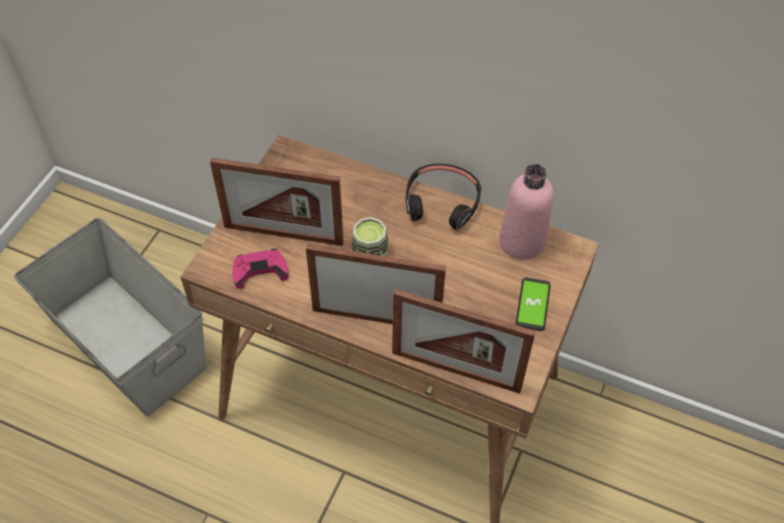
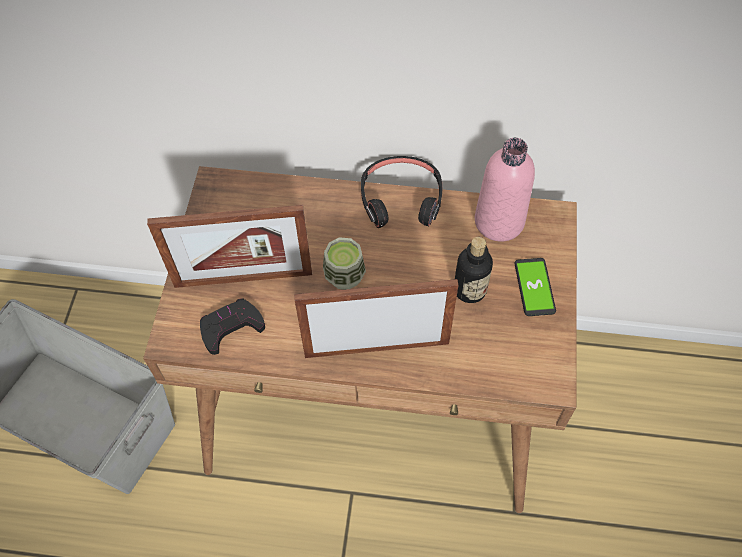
camera: 15 degrees left, 5 degrees up
pink game controller [232,249,288,289] -> black game controller [200,298,265,355]
picture frame [392,289,536,394] -> none
none -> bottle [455,237,493,303]

